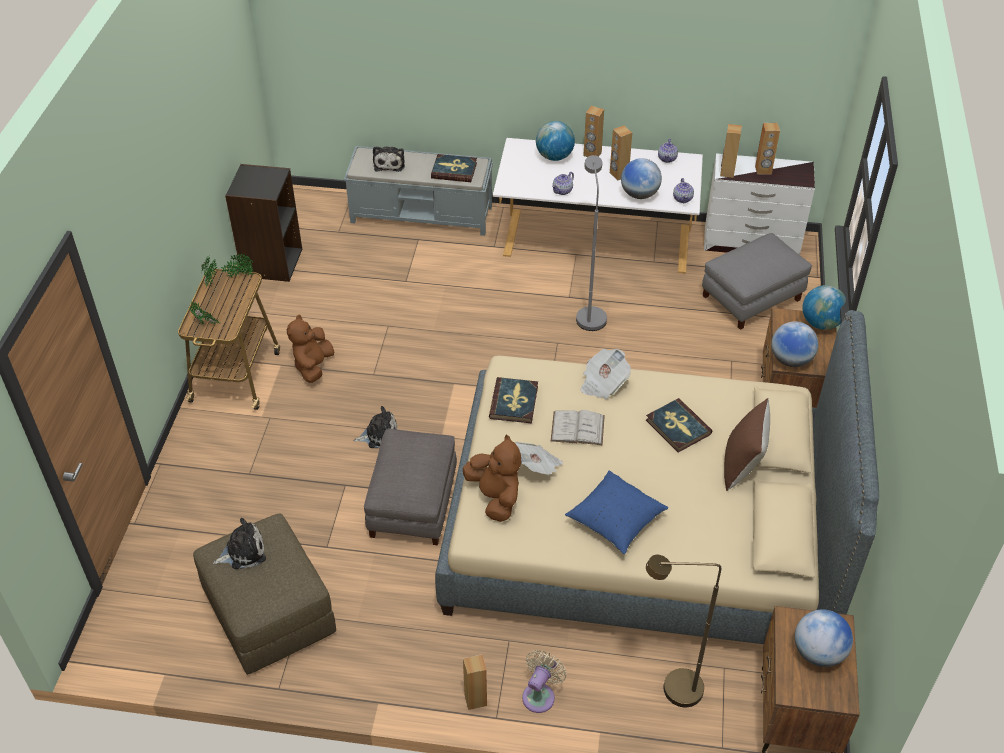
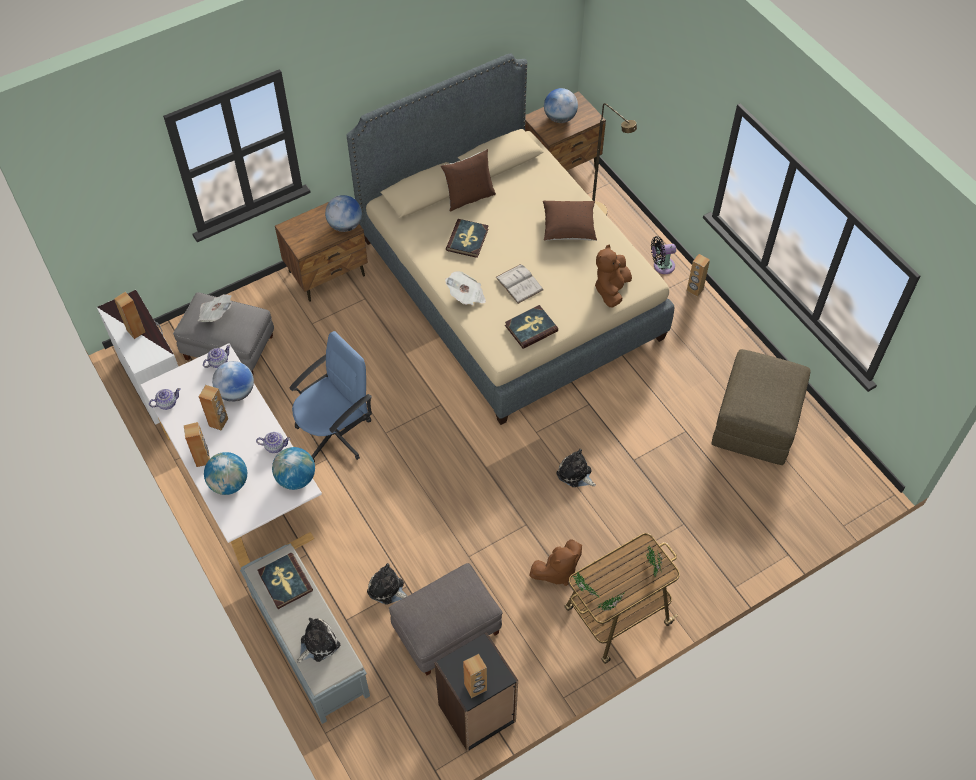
camera: 130 degrees left, 10 degrees up
plush toy [213,518,266,569] -> plush toy moved to [367,563,407,605]
grey ottoman [364,428,457,545] -> grey ottoman moved to [389,563,503,675]
newspaper [514,442,563,475] -> newspaper moved to [198,294,232,322]
beige fan [522,650,567,713] -> black fan [651,236,676,274]
blue pillow [565,471,668,554] -> brown pillow [543,200,597,241]
grey floor lamp [576,155,607,331] -> blue office chair [289,331,372,463]
brown speaker [720,124,742,178] -> brown speaker moved to [463,654,487,698]
globe [803,285,846,330] -> globe moved to [272,447,315,490]

